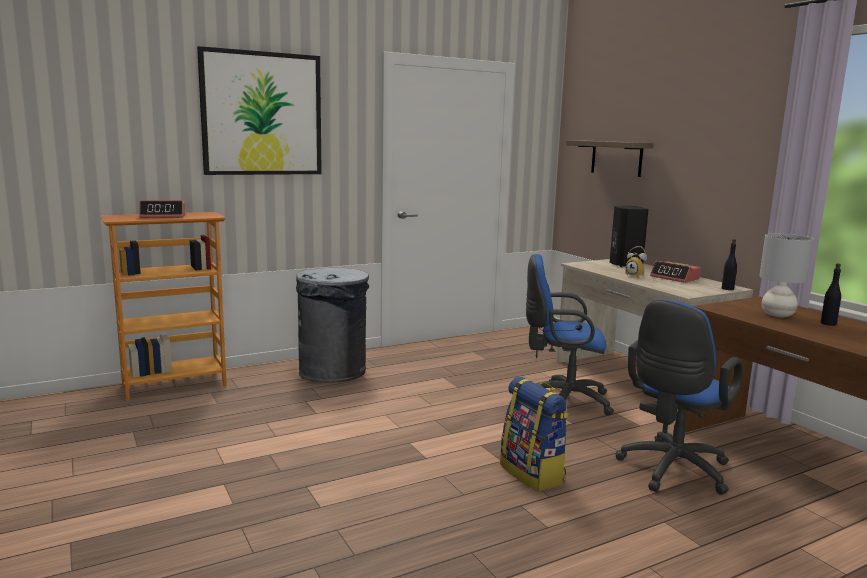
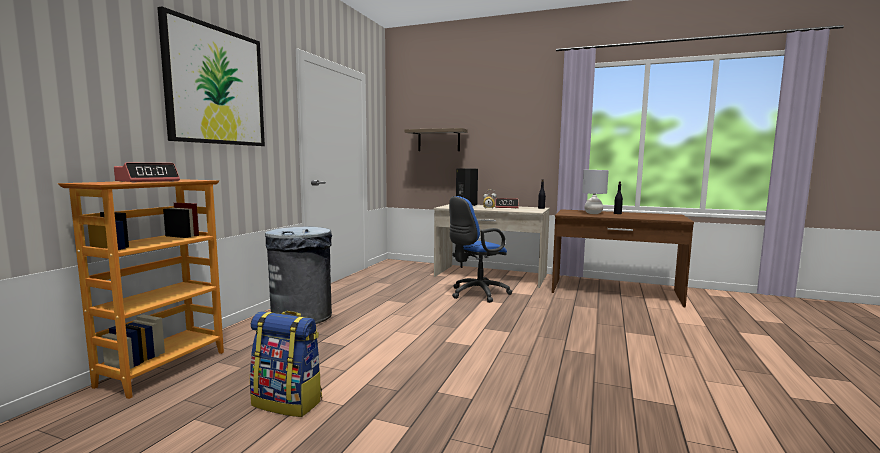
camera: 40 degrees left, 5 degrees down
backpack [500,377,569,491] -> backpack moved to [250,311,322,417]
blue office chair [615,299,743,495] -> none

